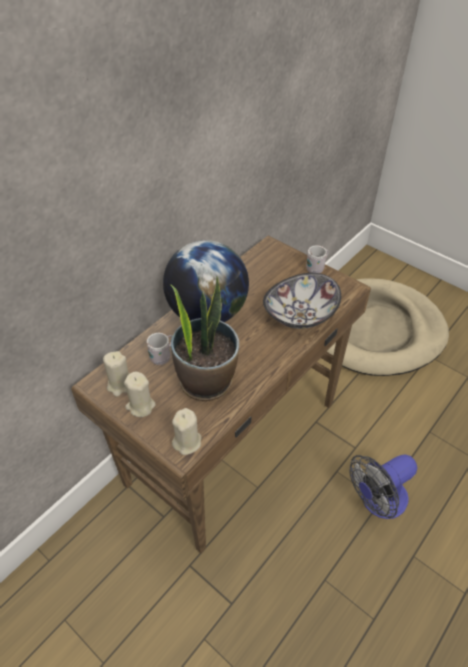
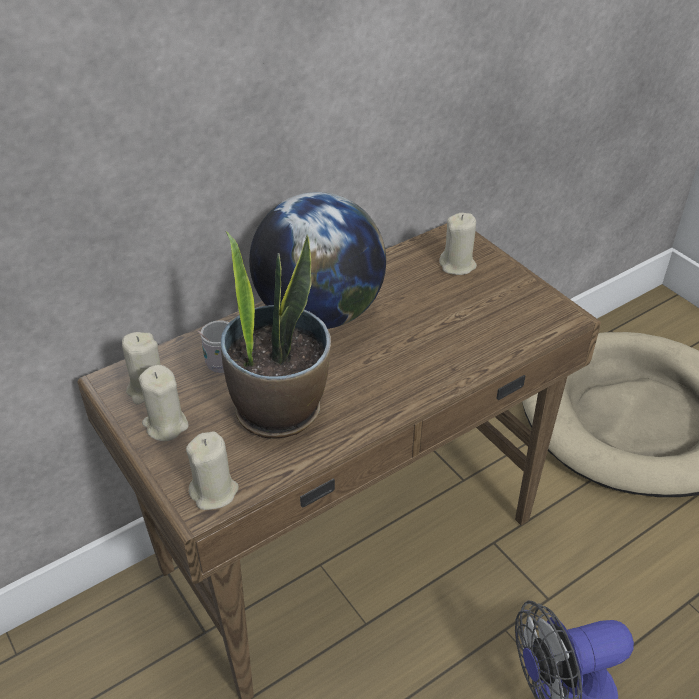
camera: 15 degrees right, 5 degrees down
bowl [263,273,341,329] -> none
white mug [306,245,329,273] -> none
none -> beige candle [439,213,477,275]

